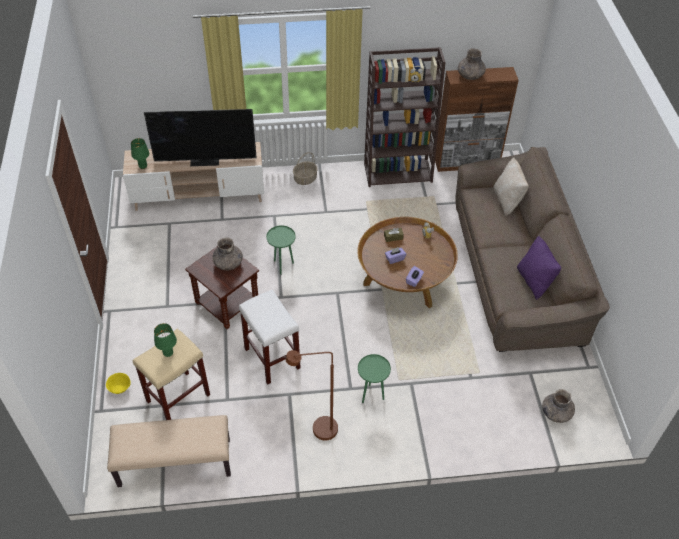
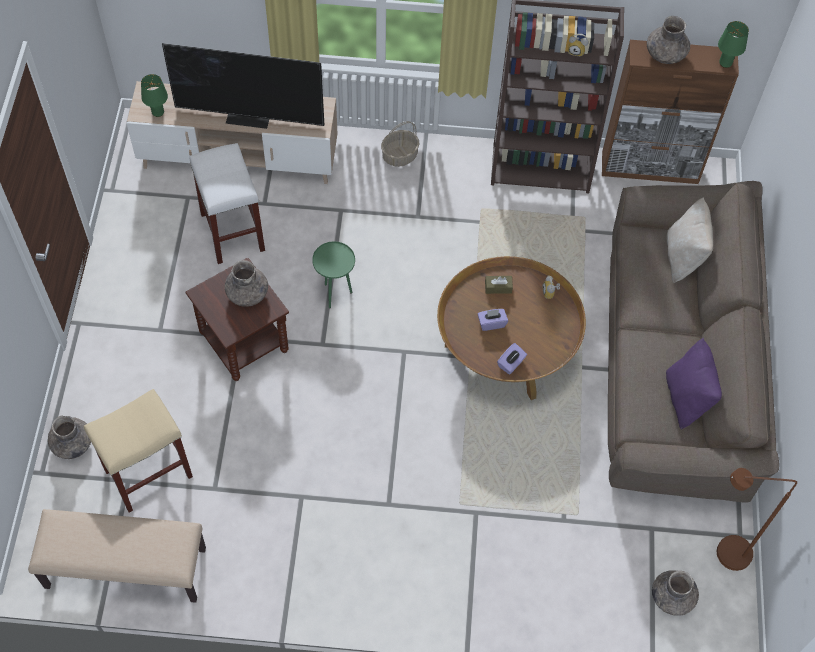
camera: 10 degrees right, 10 degrees up
yellow bowl [106,373,131,394] -> grey vase [48,416,91,459]
green table lamp [154,323,177,357] -> green table lamp moved to [718,21,749,68]
white stool [239,290,301,384] -> white stool moved to [189,143,265,264]
brown floor lamp [285,350,338,441] -> brown floor lamp moved to [717,468,797,571]
green side table [358,354,391,403] -> none

